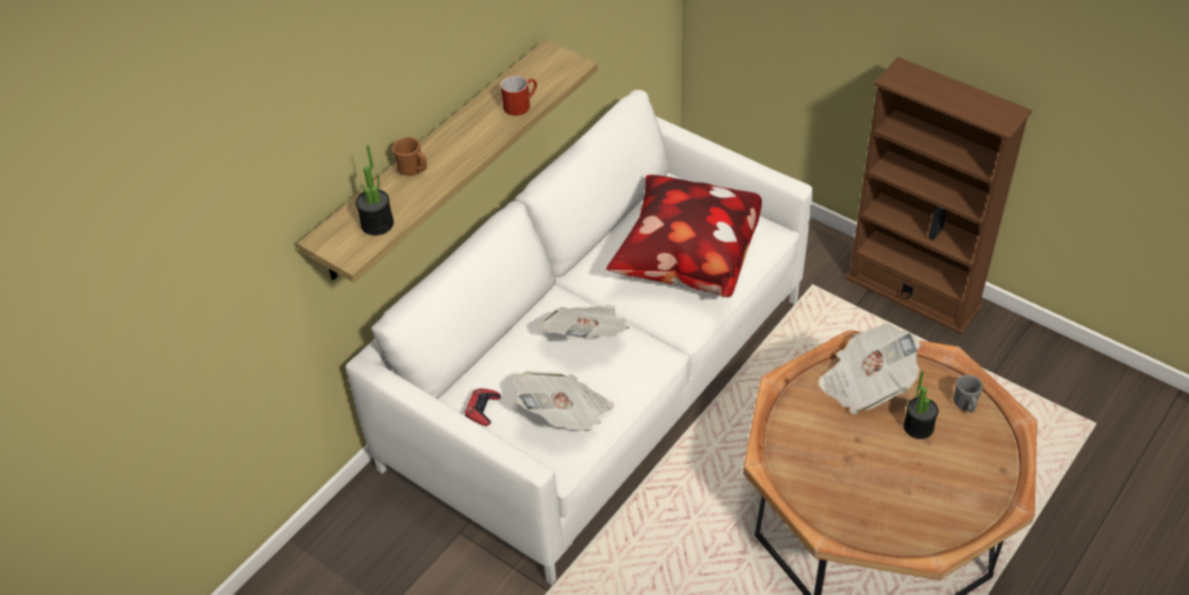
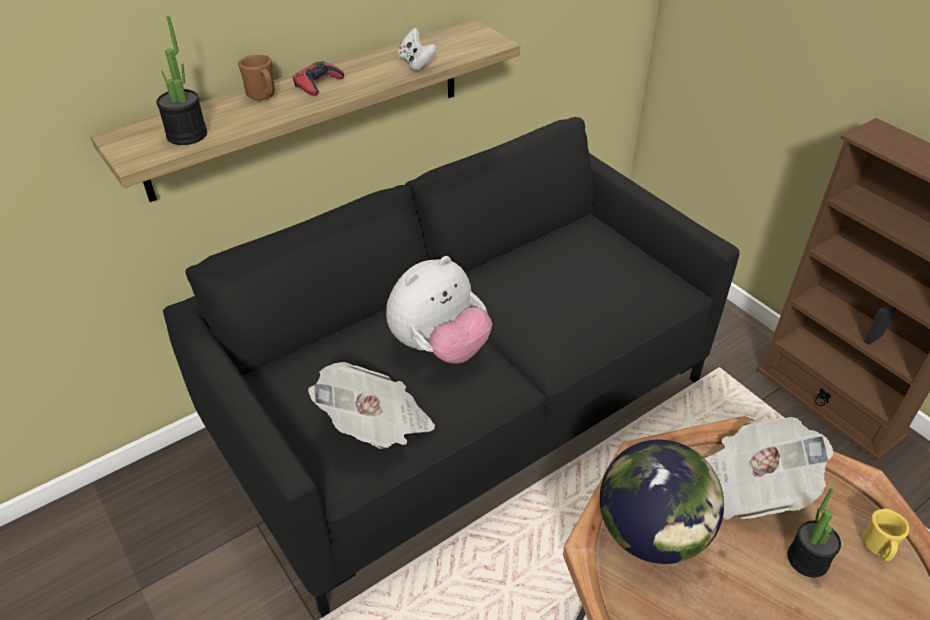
camera: 15 degrees right, 5 degrees down
white sofa [345,90,813,585] -> black sofa [163,117,740,617]
red game controller [465,388,501,426] -> red game controller moved to [293,61,344,96]
red mug [501,75,537,116] -> white game controller [398,28,438,71]
newspaper [539,305,629,339] -> plush toy [386,256,492,364]
pillow [606,175,762,297] -> none
grey mug [953,375,983,413] -> yellow mug [862,509,909,561]
none -> globe [600,440,724,564]

